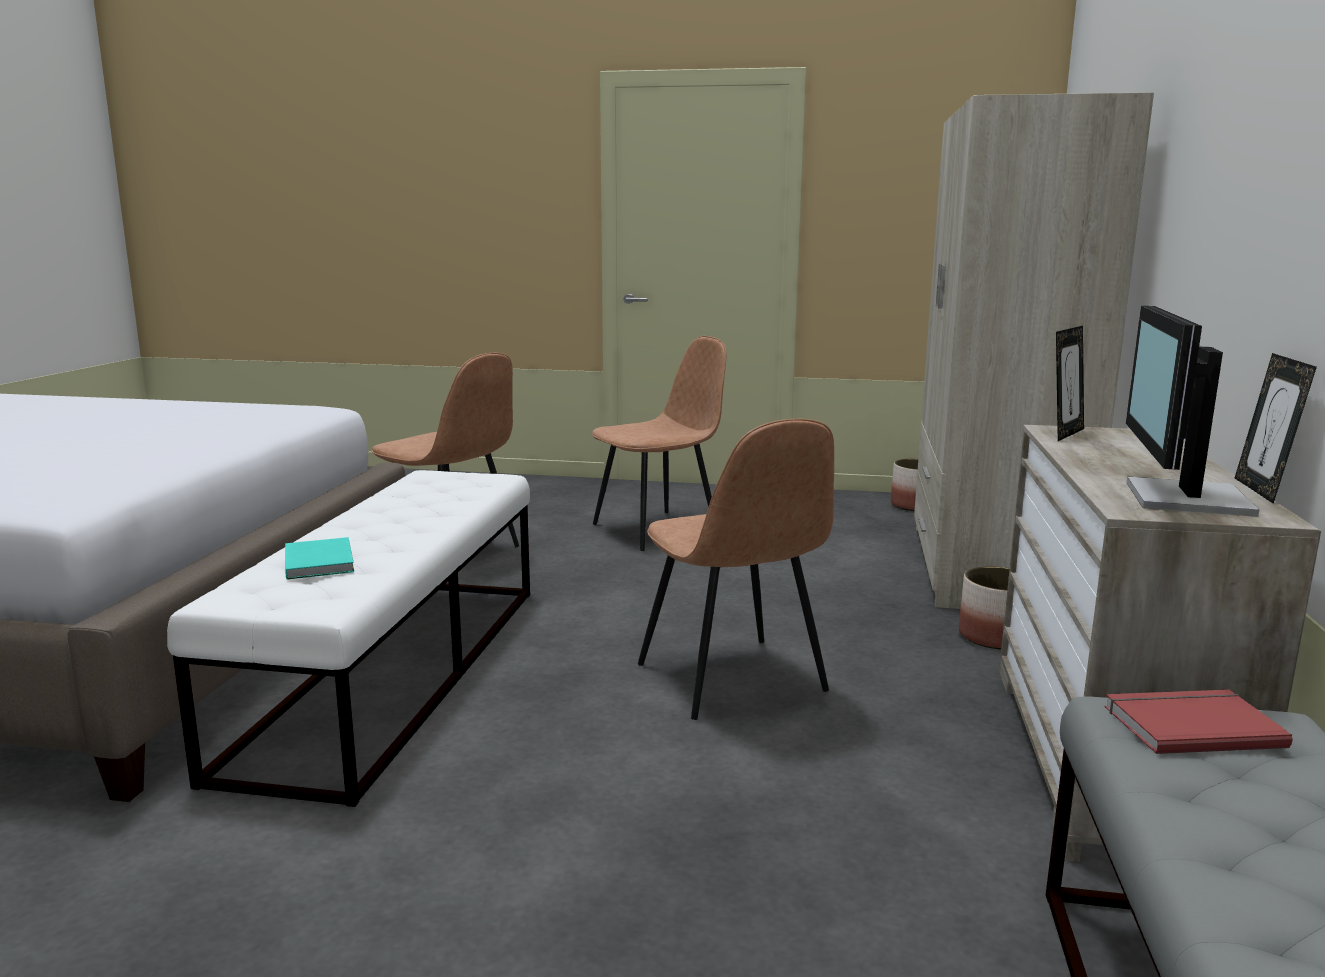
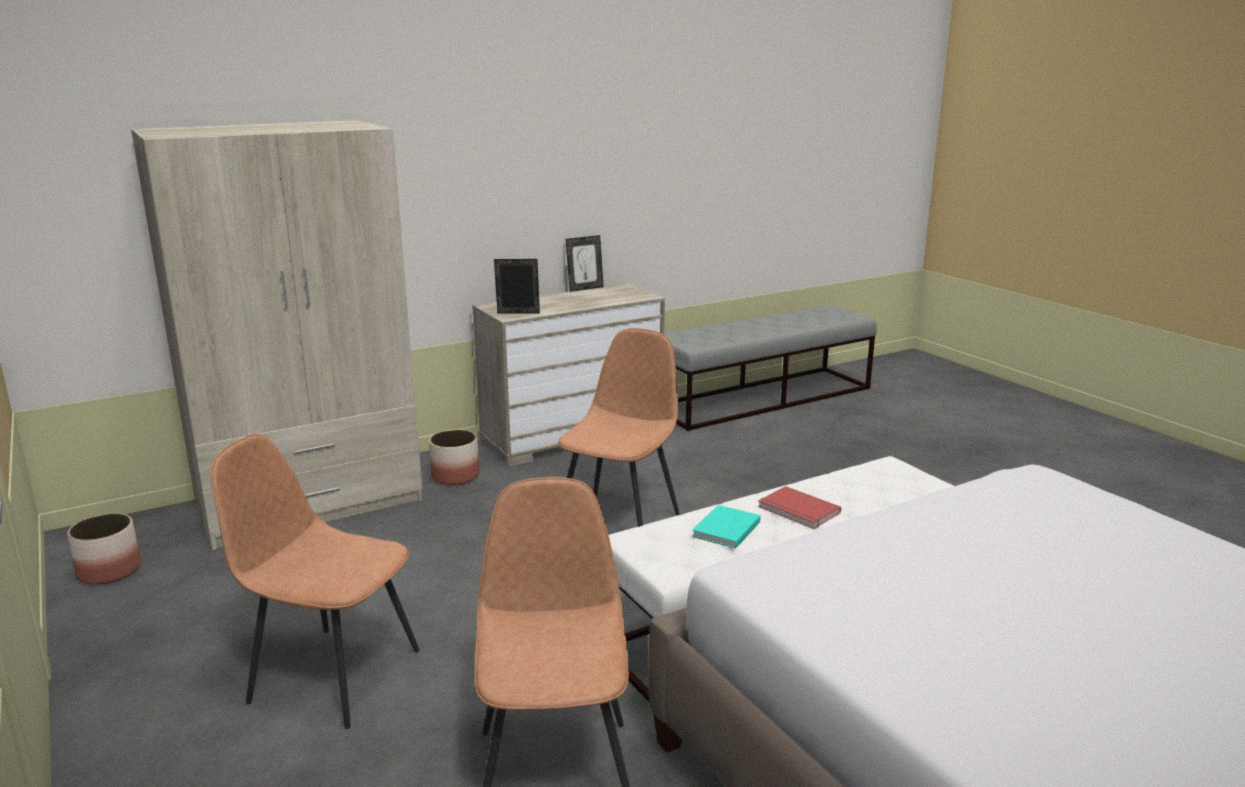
camera: 130 degrees left, 5 degrees up
turquoise book [285,537,354,580] -> turquoise book moved to [692,505,761,549]
red book [1104,690,1293,754] -> red book moved to [758,486,841,529]
monitor [1126,306,1259,517] -> none

